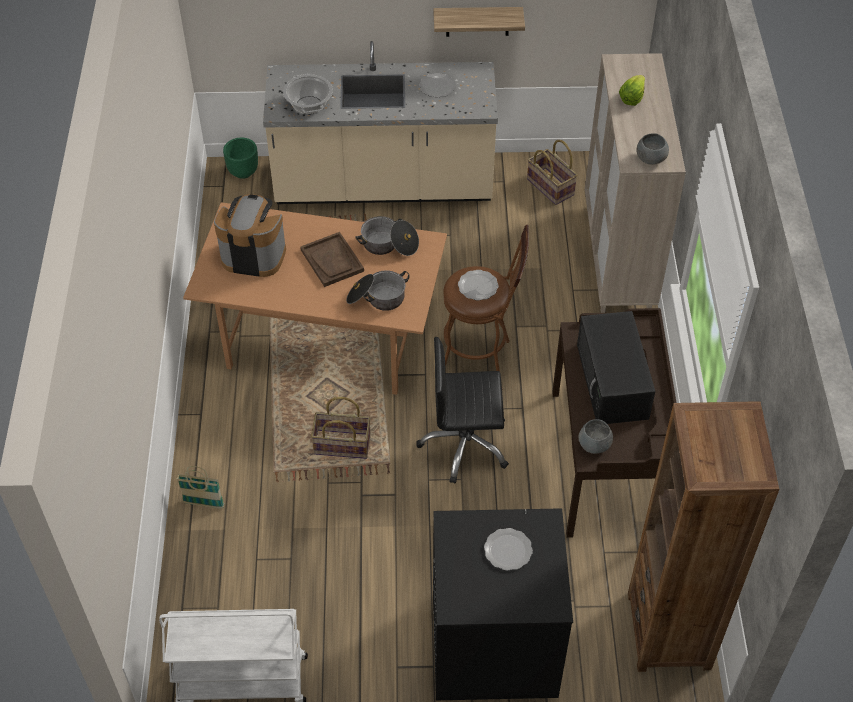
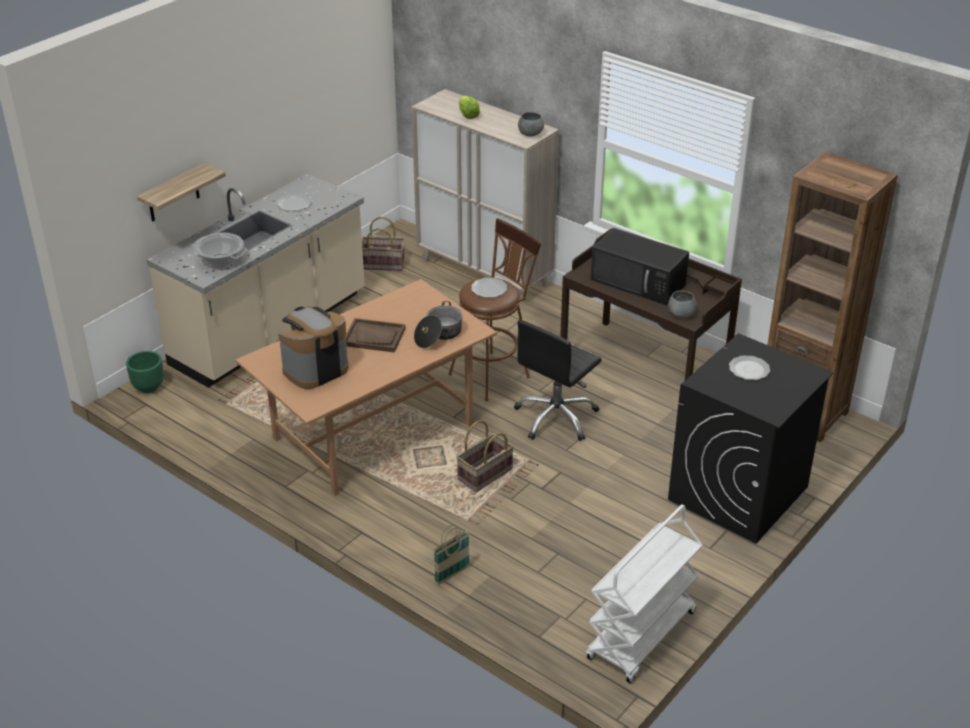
camera: 50 degrees left, 15 degrees down
cooking pot [356,216,419,256] -> none
shelf [433,7,525,37] -> shelf moved to [137,163,226,222]

